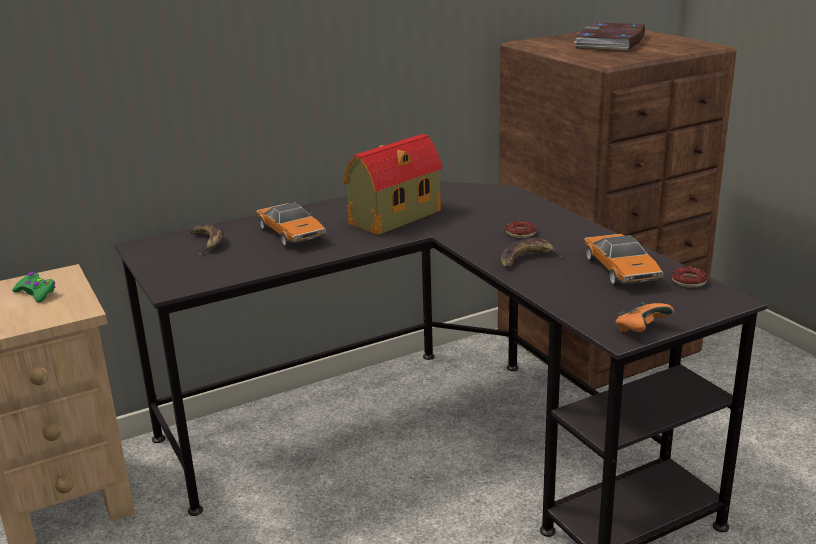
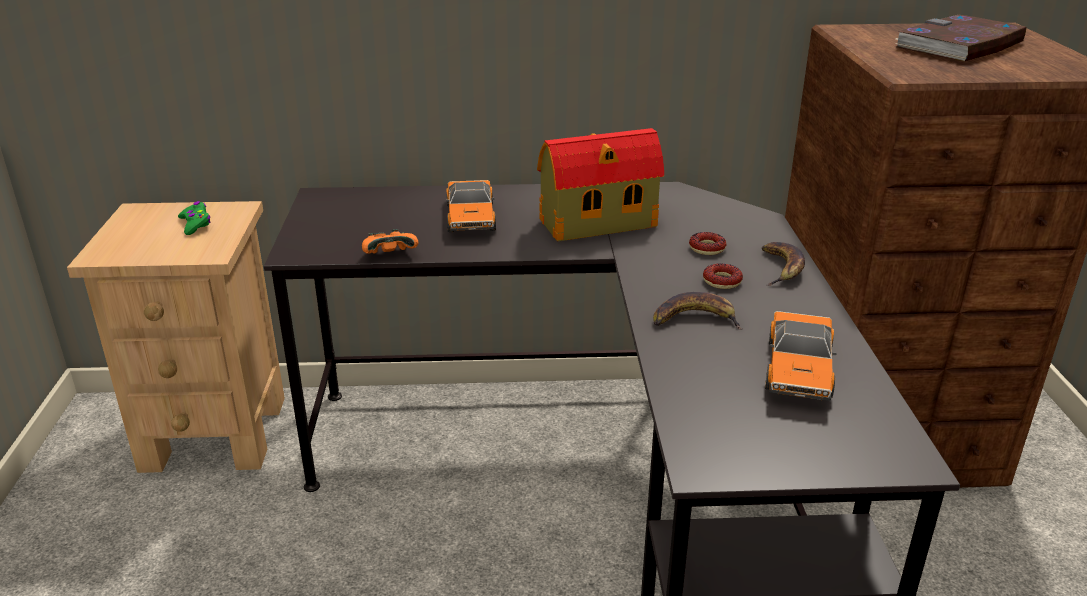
camera: 25 degrees right, 5 degrees up
banana [190,223,224,255] -> banana moved to [762,242,805,286]
orange game controller [615,302,674,332] -> orange game controller moved to [362,229,419,254]
donut [672,266,708,288] -> donut moved to [689,232,726,255]

